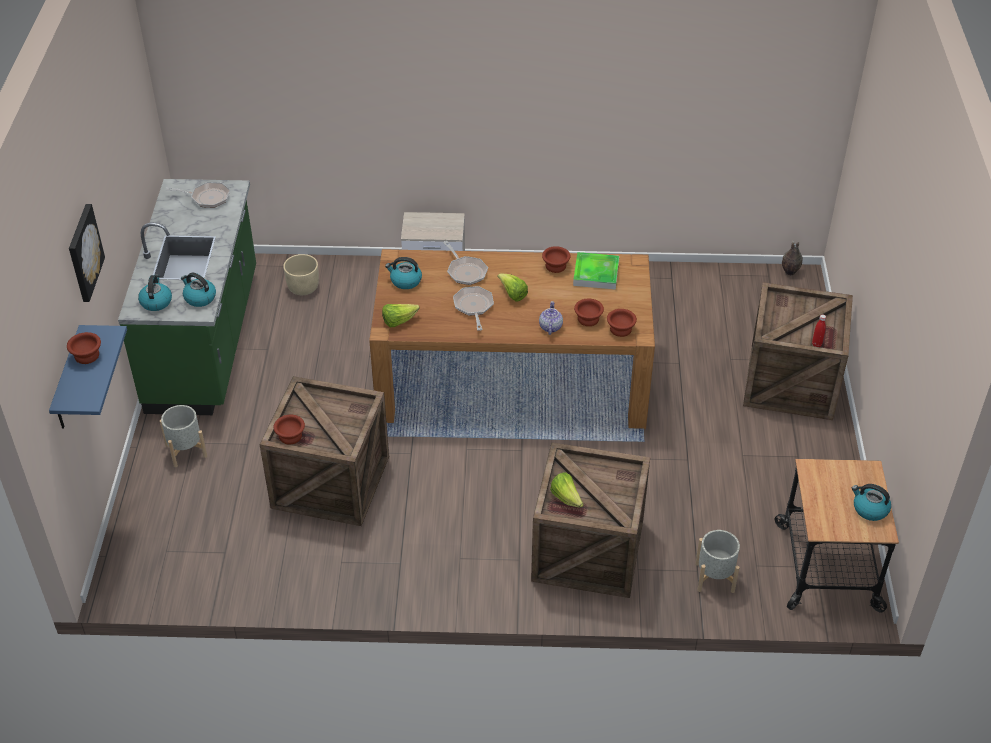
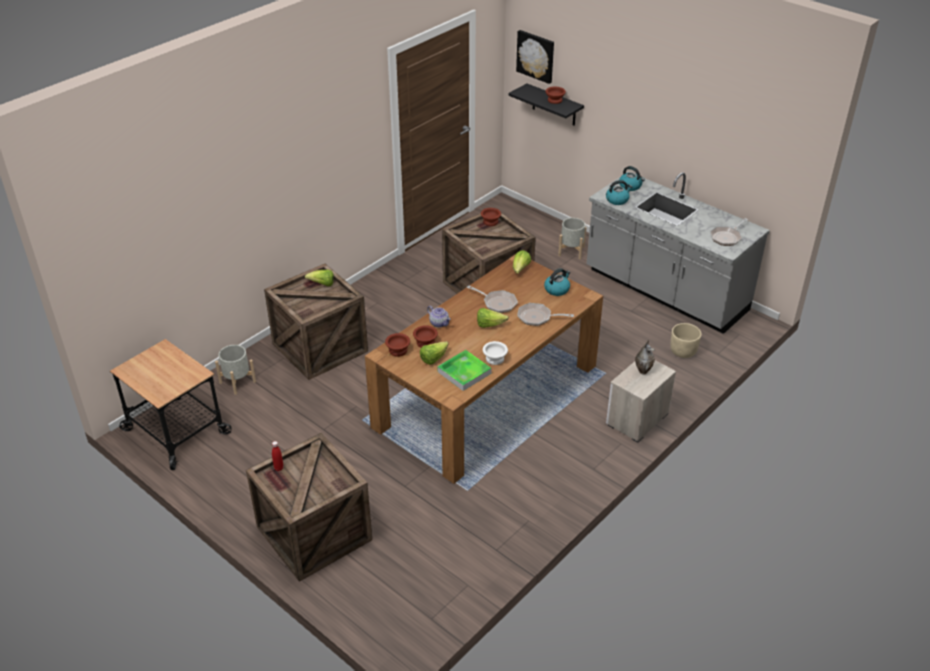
camera: 130 degrees right, 5 degrees down
blue shelf [49,325,127,429] -> black shelf [508,83,584,126]
picture [69,204,105,302] -> picture moved to [516,30,554,84]
green counter [118,179,256,415] -> grey counter [587,171,770,334]
brown bowl [542,246,570,273] -> white bowl [483,341,508,365]
vase [782,241,803,276] -> vase moved to [635,340,655,374]
kettle [852,484,891,521] -> none
none -> lettuce [420,341,448,365]

